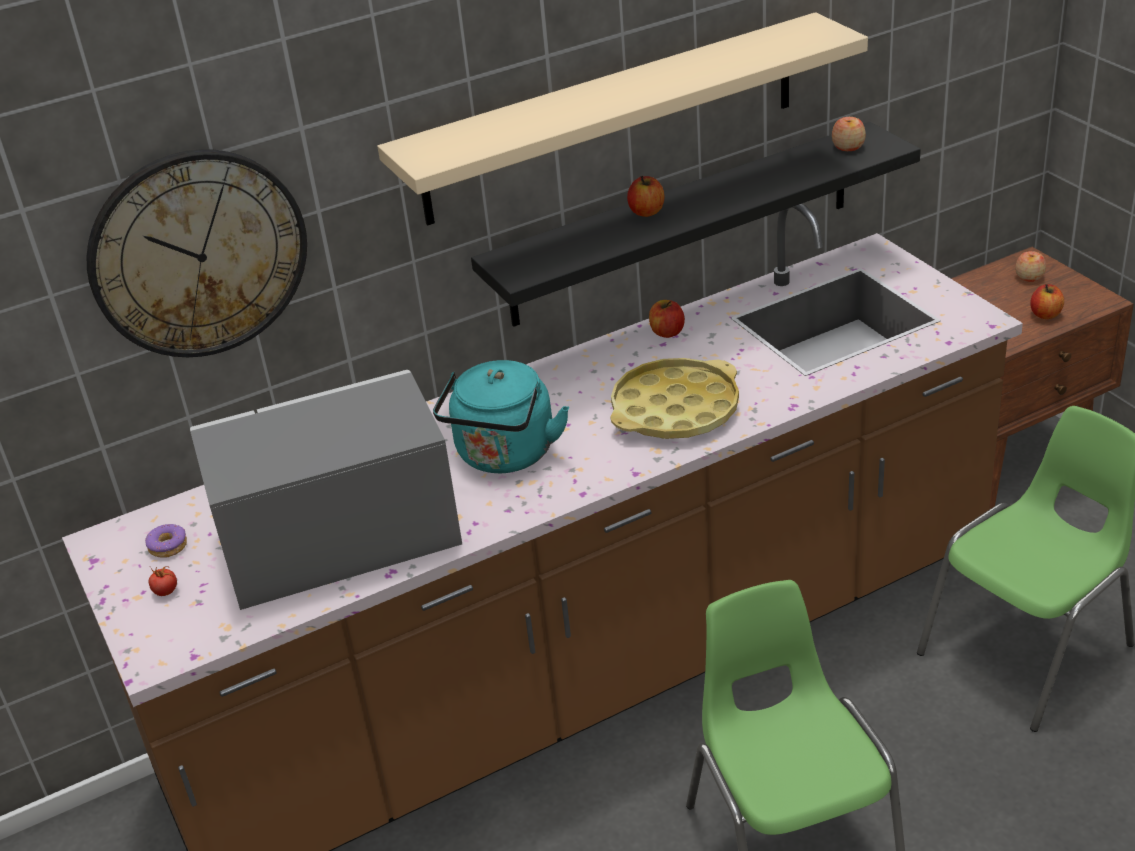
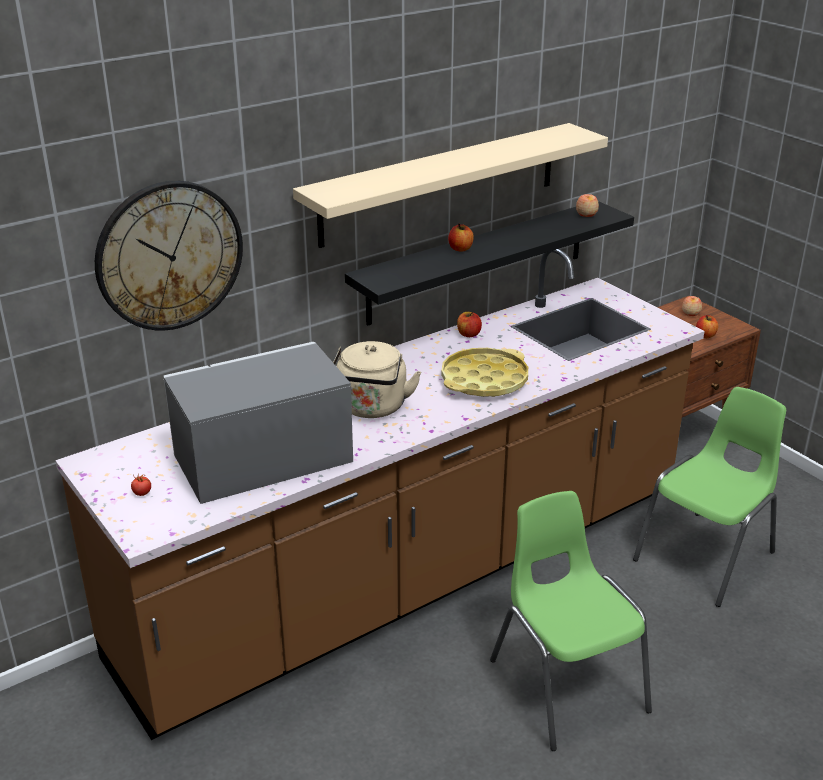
camera: 10 degrees left, 5 degrees down
donut [145,524,187,558] -> none
turquoise kettle [433,360,569,473] -> beige kettle [333,341,421,418]

